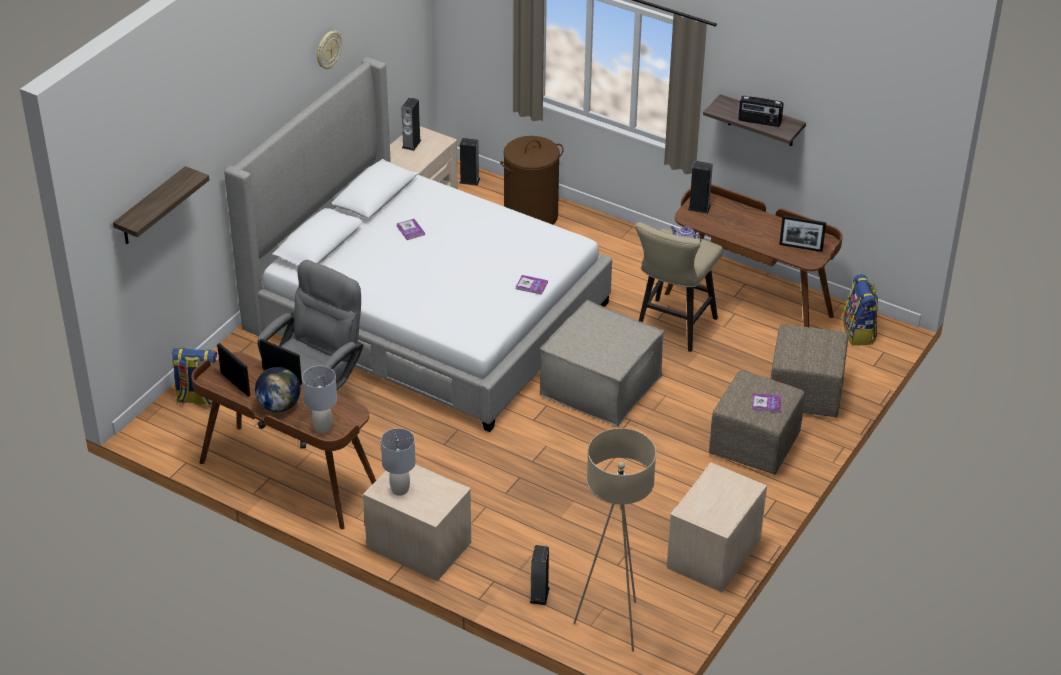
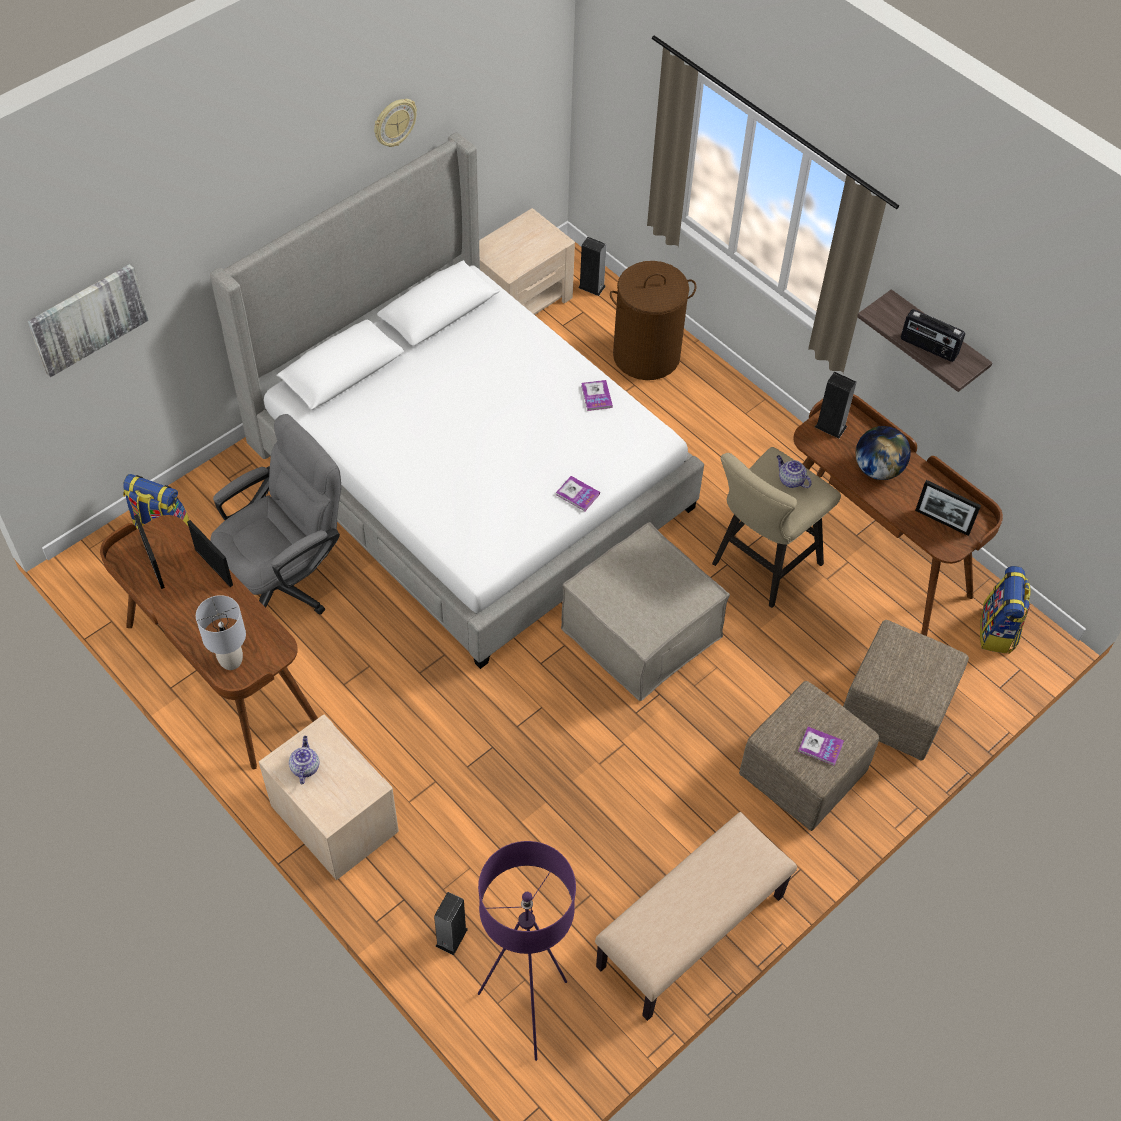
camera: 15 degrees right, 15 degrees up
shelf [113,166,209,244] -> picture [28,264,149,377]
globe [255,367,300,412] -> globe moved to [856,426,911,480]
grey table lamp [381,428,416,496] -> teapot [289,736,319,784]
book [397,219,425,240] -> book moved to [581,380,613,411]
speaker [401,97,421,151] -> none
beige floor lamp [574,428,656,652] -> purple floor lamp [478,841,576,1061]
beige nightstand [667,463,767,592] -> beige bench [595,812,797,1021]

